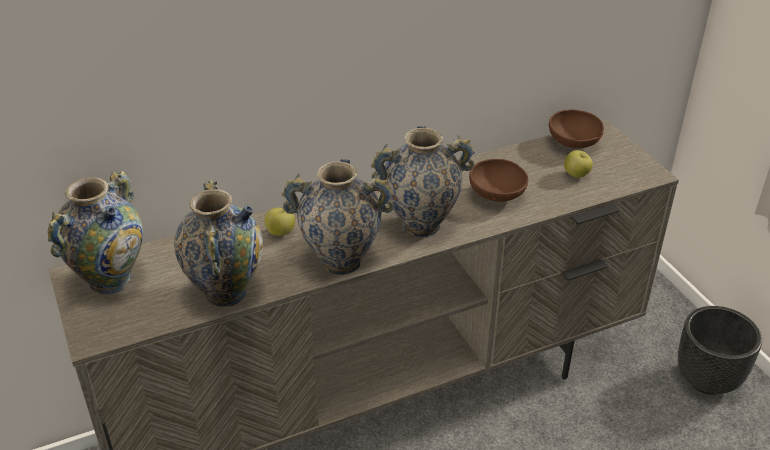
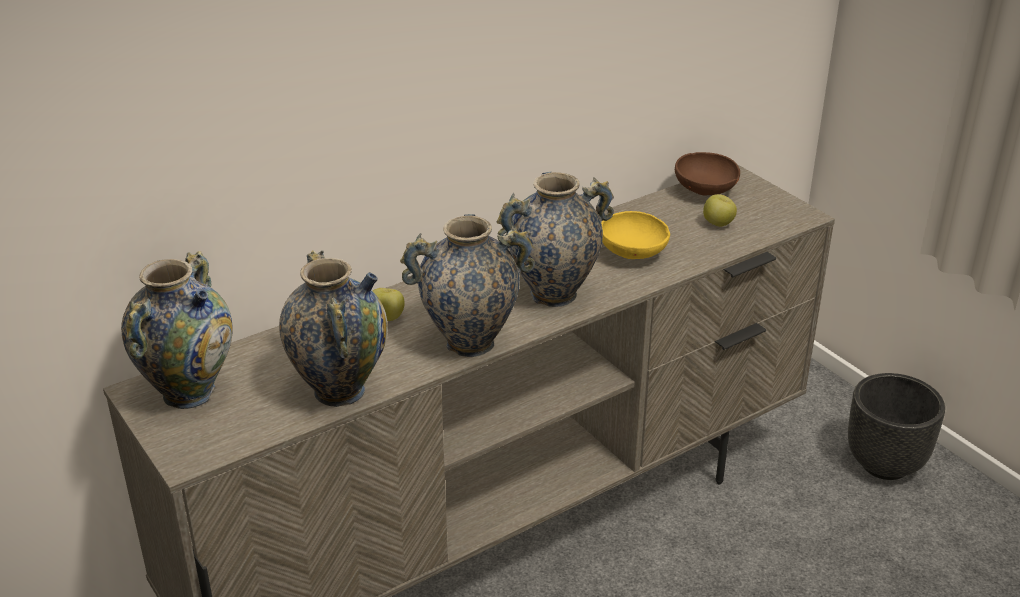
camera: 10 degrees left, 5 degrees down
brown bowl [469,159,528,202] -> yellow bowl [601,211,670,259]

